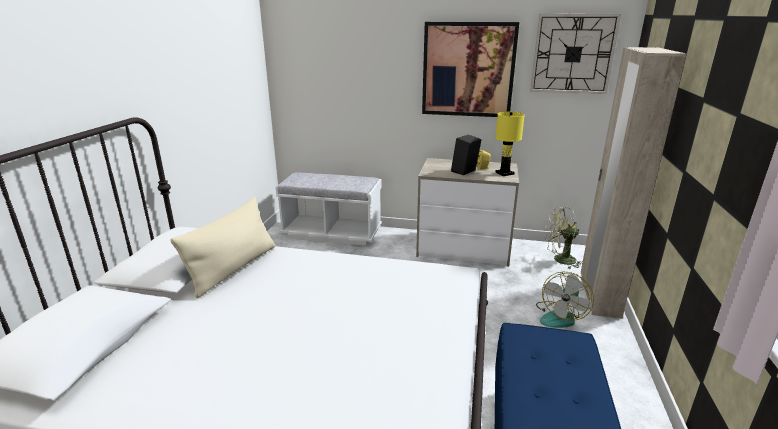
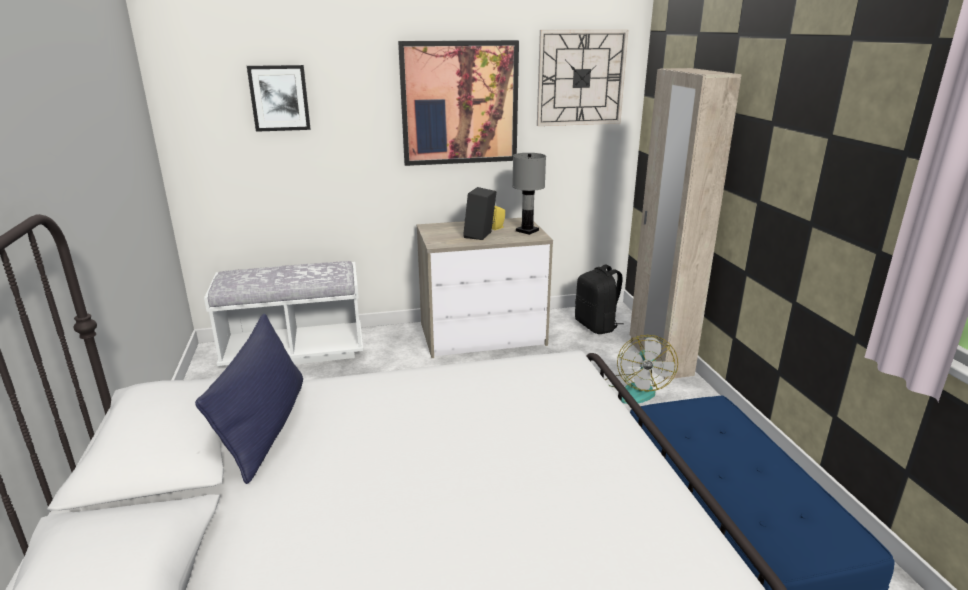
camera: 25 degrees left, 0 degrees up
beige pillow [170,197,276,298] -> blue pillow [195,313,303,484]
yellow table lamp [495,111,525,176] -> grey table lamp [512,153,546,235]
green fan [545,206,583,269] -> black backpack [575,265,623,334]
none -> picture [247,65,311,132]

